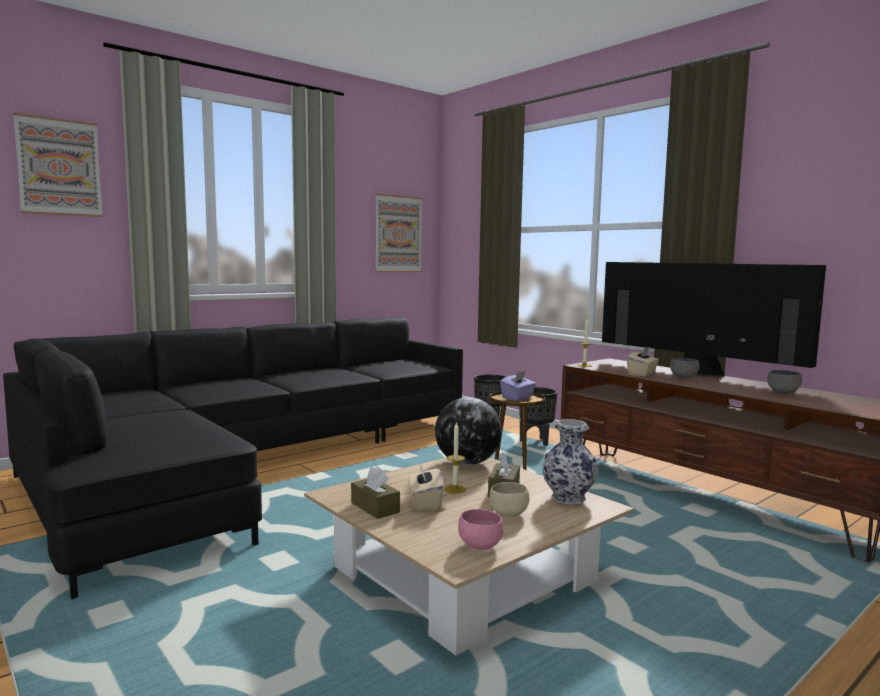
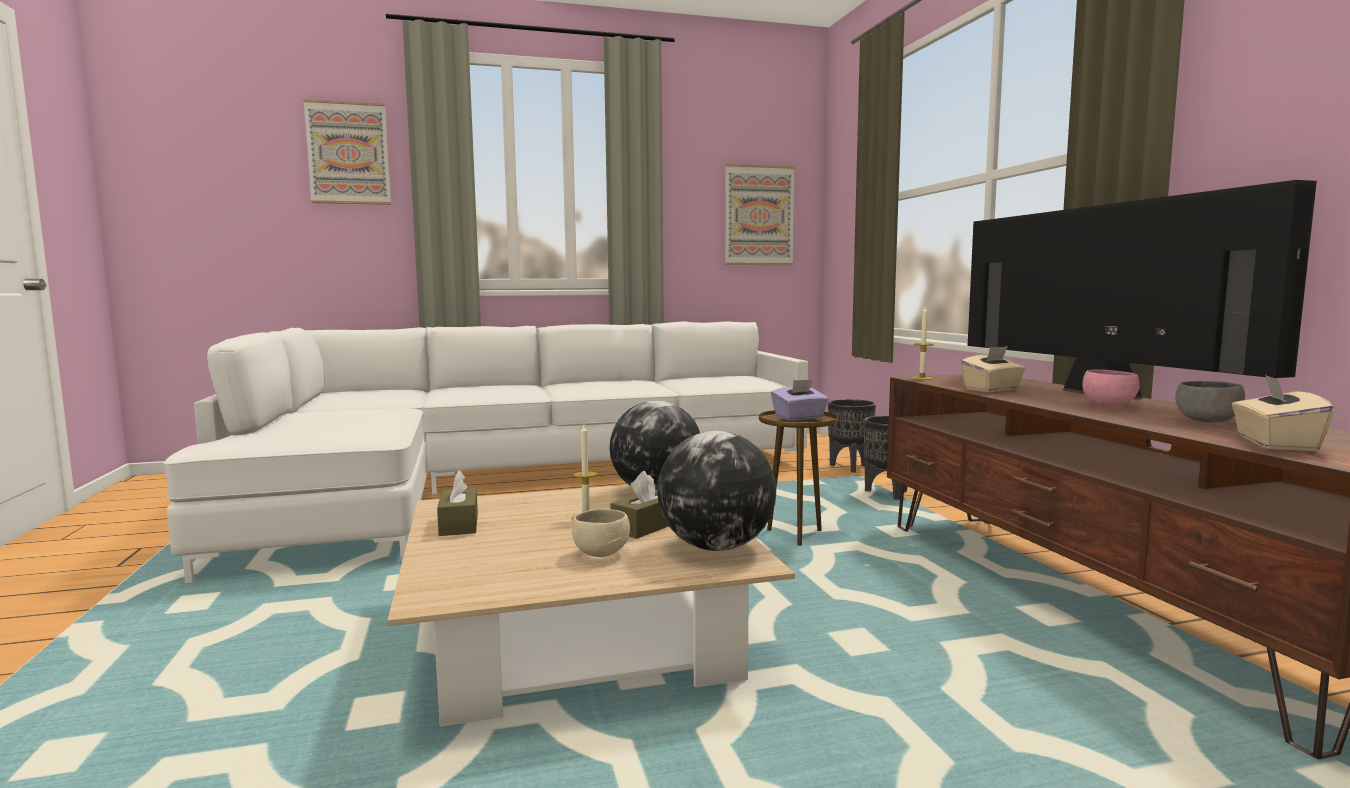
camera: 25 degrees right, 0 degrees up
black sofa [3,317,463,599] -> white sofa [163,321,808,583]
beige tissue box [408,462,444,511] -> beige tissue box moved to [1232,375,1334,451]
pink bowl [458,509,504,550] -> pink bowl moved to [1082,369,1140,406]
vase [542,419,598,505] -> globe [657,431,776,551]
grey bowl [670,358,700,378] -> none

